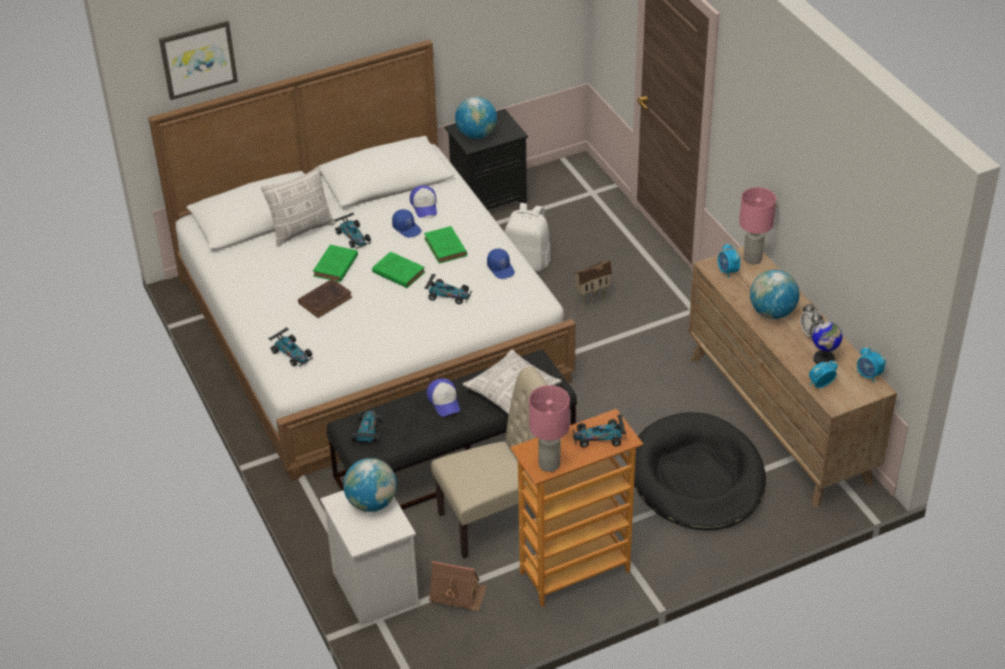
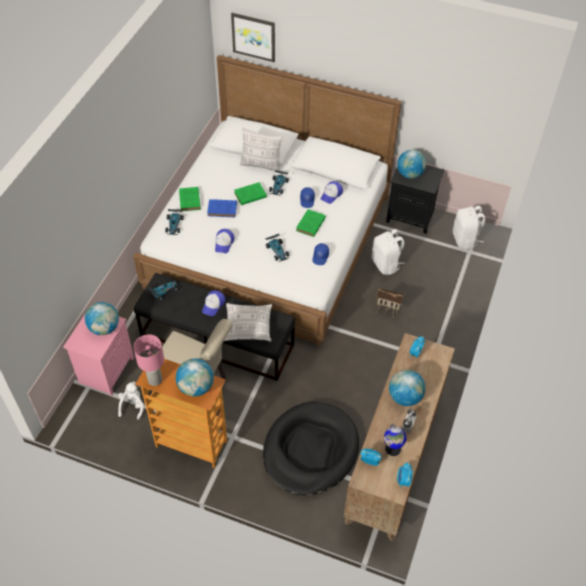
camera: 45 degrees right, 10 degrees up
brown book [298,278,352,318] -> blue book [207,199,237,217]
white nightstand [320,490,419,626] -> pink nightstand [63,313,134,396]
green book [372,252,425,288] -> green book moved to [179,187,201,211]
toy house [429,561,487,611] -> white plush toy [118,381,144,420]
toy car [573,414,626,448] -> globe [176,359,214,397]
pink table lamp [739,187,776,265] -> none
none -> cap [215,229,234,253]
none -> white backpack [453,206,485,249]

